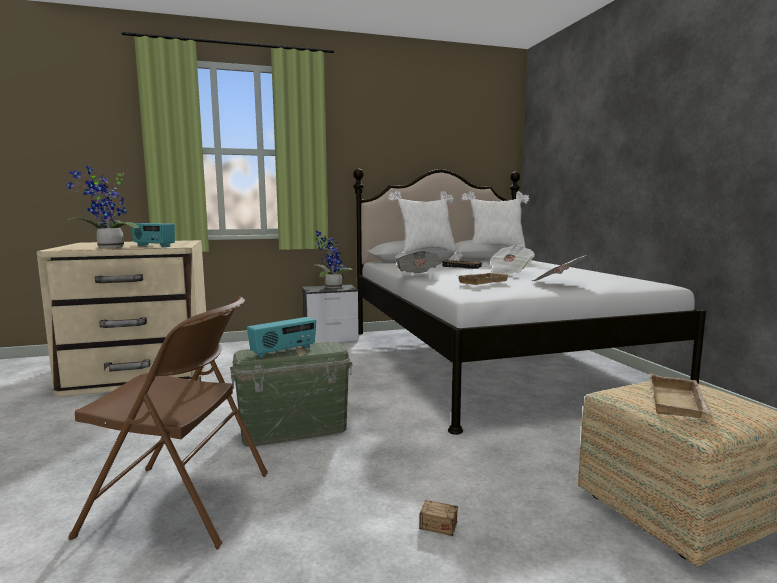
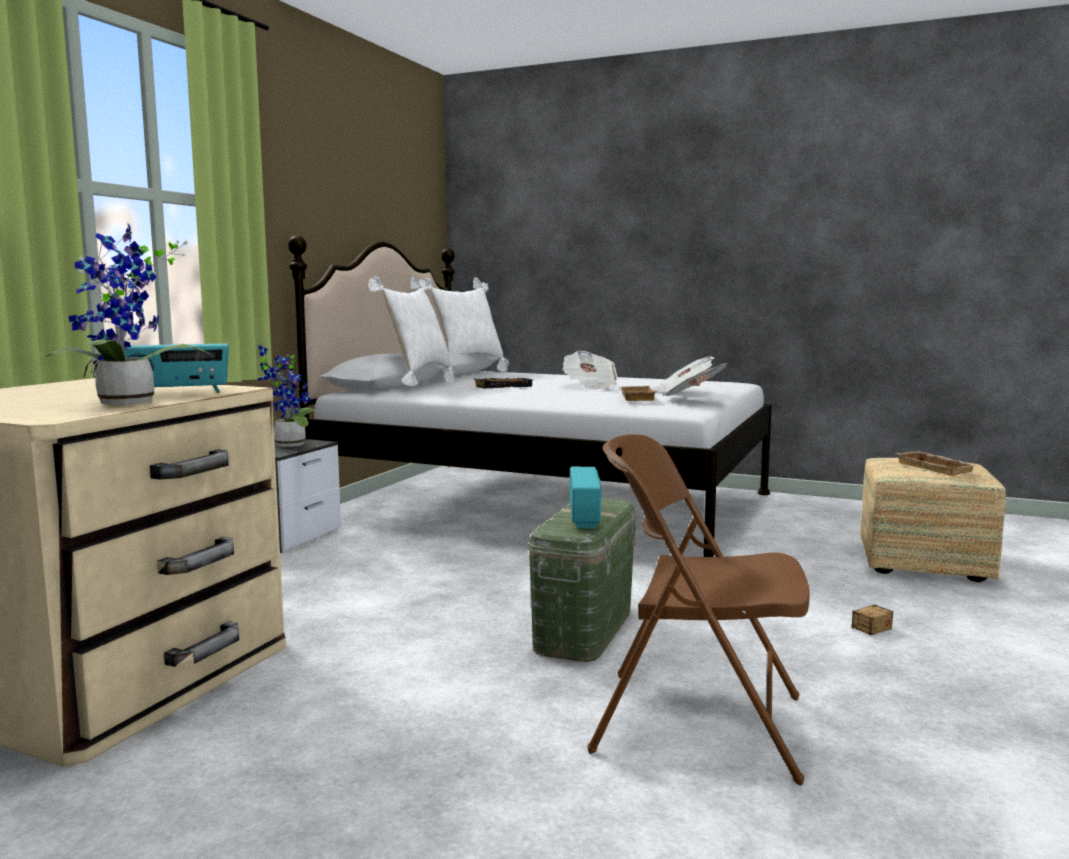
camera: 50 degrees left, 0 degrees up
brown chair [69,296,268,550] -> brown chair turned 120 degrees counterclockwise [587,434,809,786]
newspaper [396,251,441,273] -> newspaper moved to [663,363,727,396]

